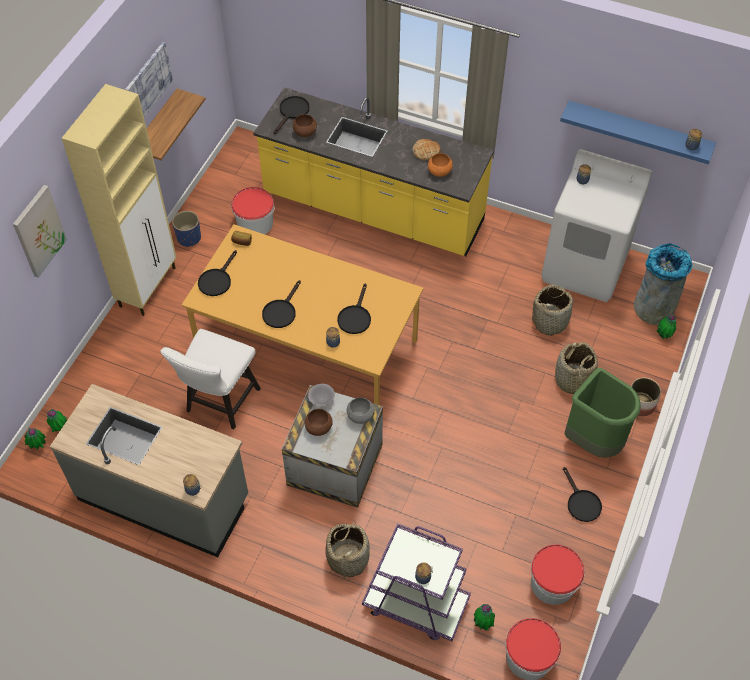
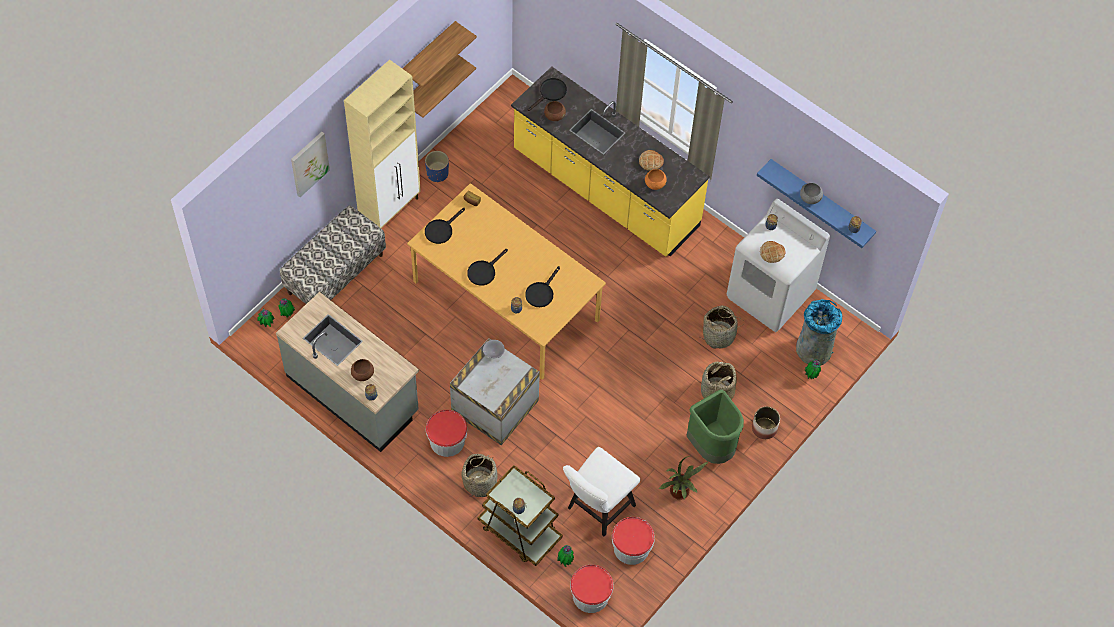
camera: 15 degrees right, 5 degrees up
picture [125,42,173,117] -> shelf [402,21,477,87]
white chair [160,329,261,429] -> white chair moved to [563,447,640,536]
bucket [231,187,274,234] -> bucket moved to [426,410,467,457]
brown bowl [305,409,333,436] -> brown bowl moved to [351,359,374,381]
grey bowl [347,397,375,424] -> grey bowl moved to [800,183,823,204]
purple cart [362,523,471,641] -> brown cart [478,465,563,566]
black frying pan [563,467,602,522] -> potted plant [659,456,708,500]
none -> bench [280,205,386,304]
none -> bread [760,241,786,263]

